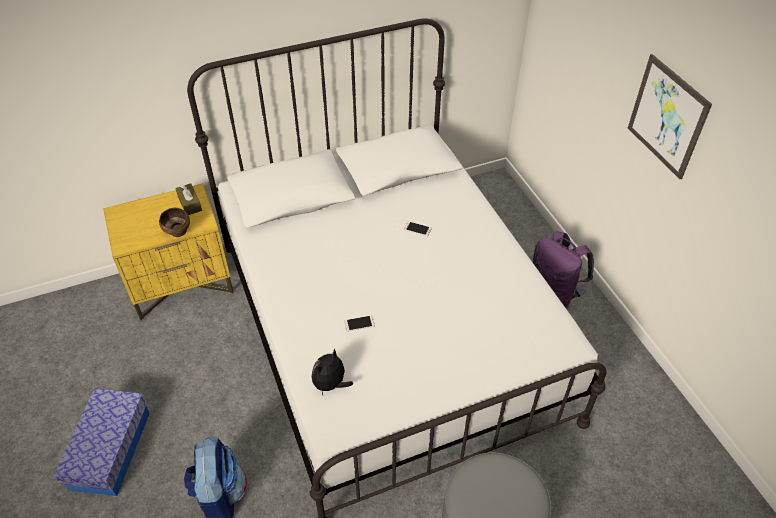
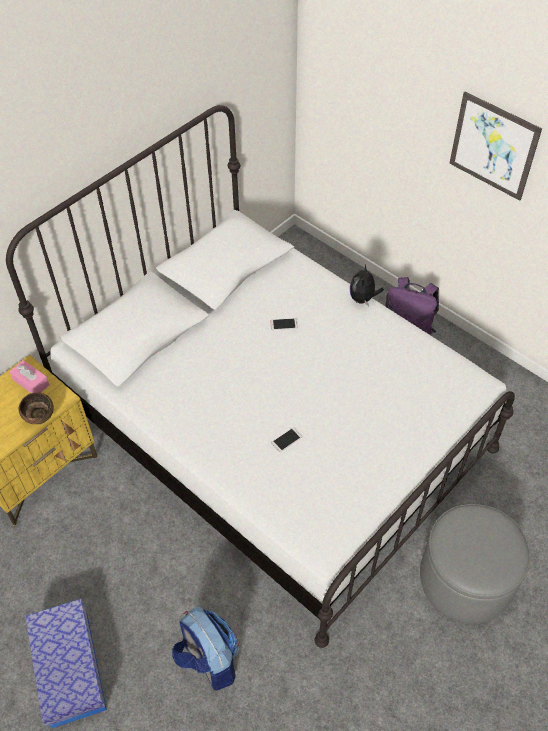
camera: 25 degrees left, 5 degrees up
brown tissue box [175,183,202,215] -> pink tissue box [10,360,50,393]
plush toy [312,348,353,395] -> plush toy moved to [350,264,384,306]

